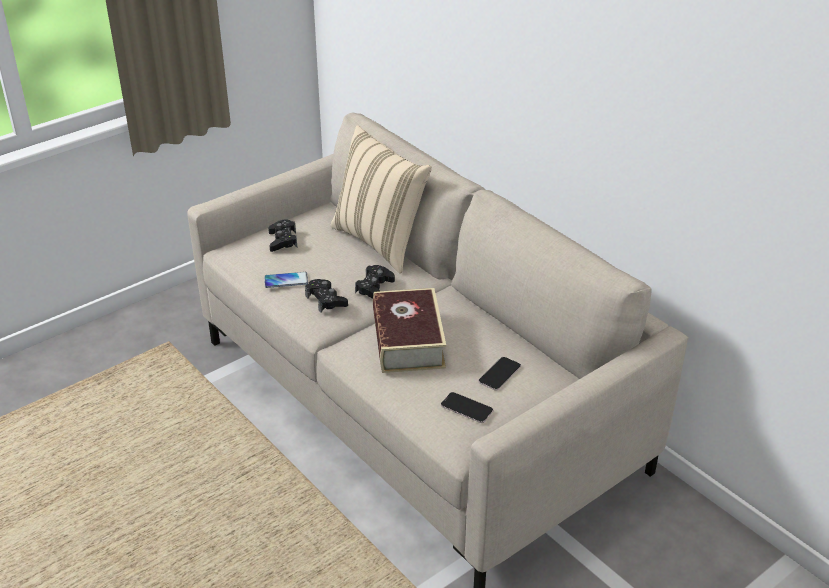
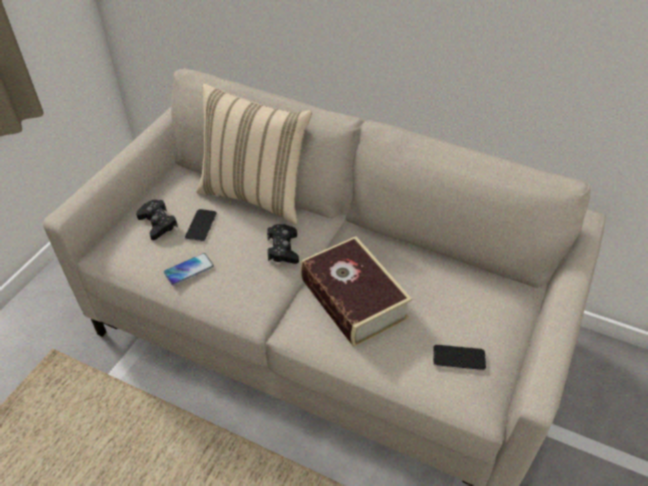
camera: 25 degrees left, 10 degrees up
black game controller [305,279,348,313] -> none
phone [478,357,521,391] -> phone moved to [185,209,217,242]

